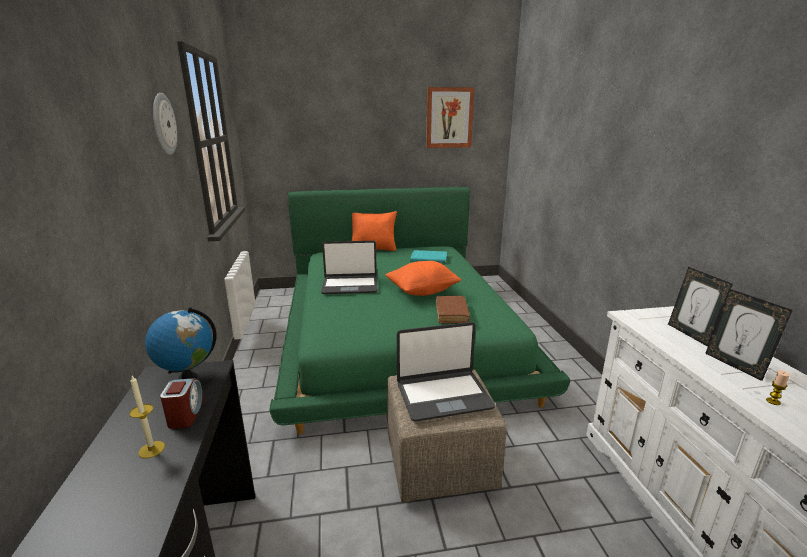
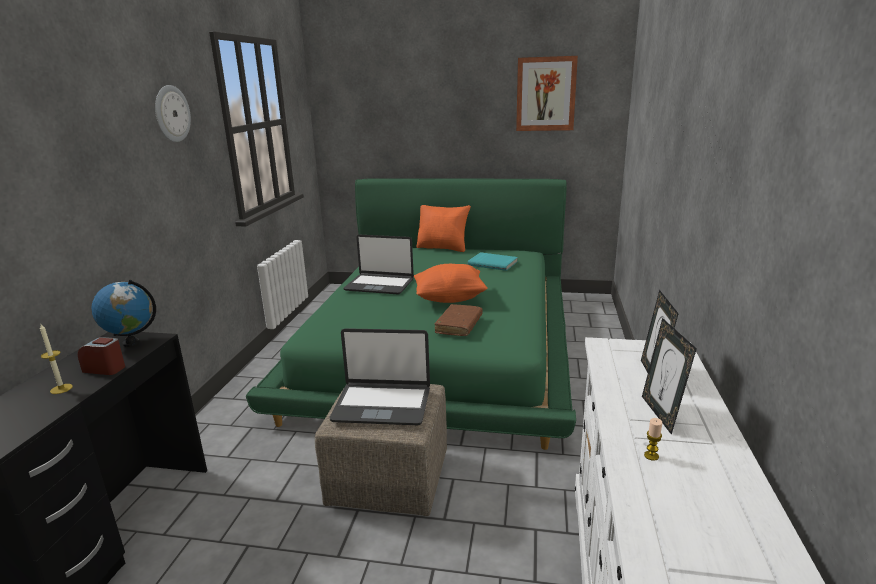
camera: 20 degrees right, 0 degrees up
alarm clock [160,378,204,429] -> alarm clock turned 90 degrees counterclockwise [78,337,125,375]

